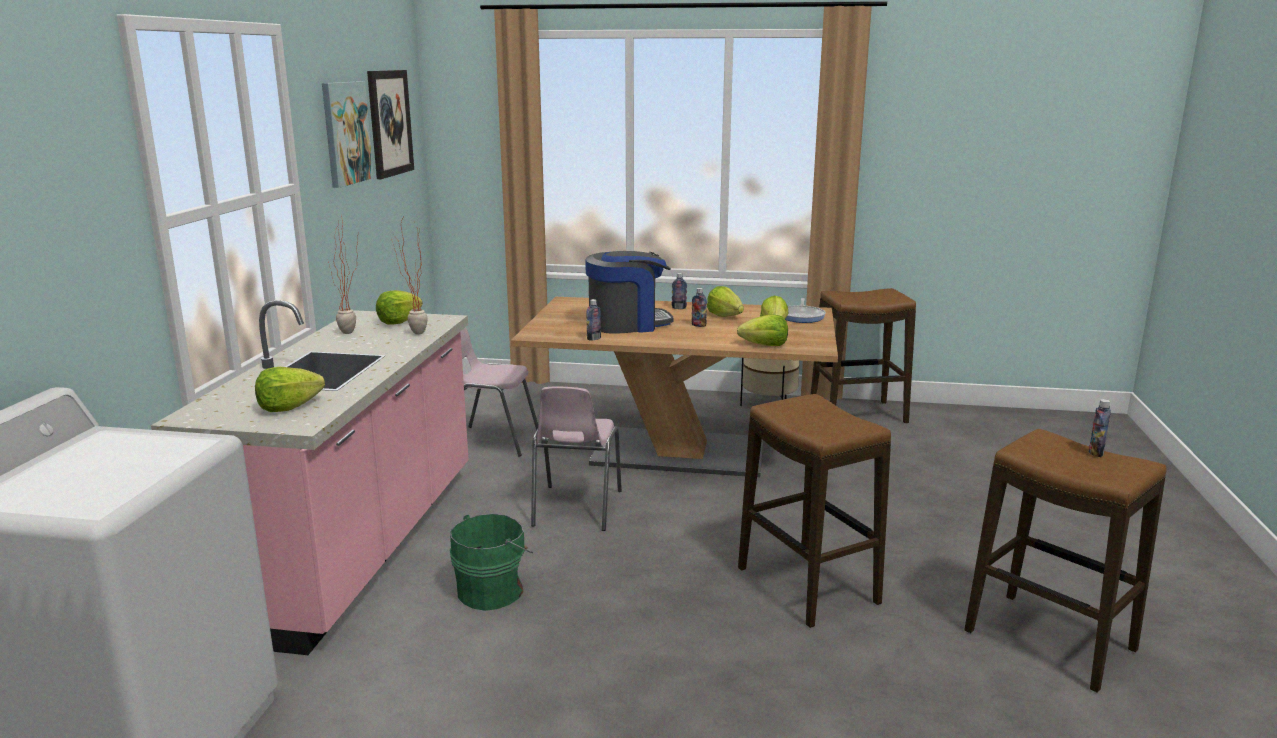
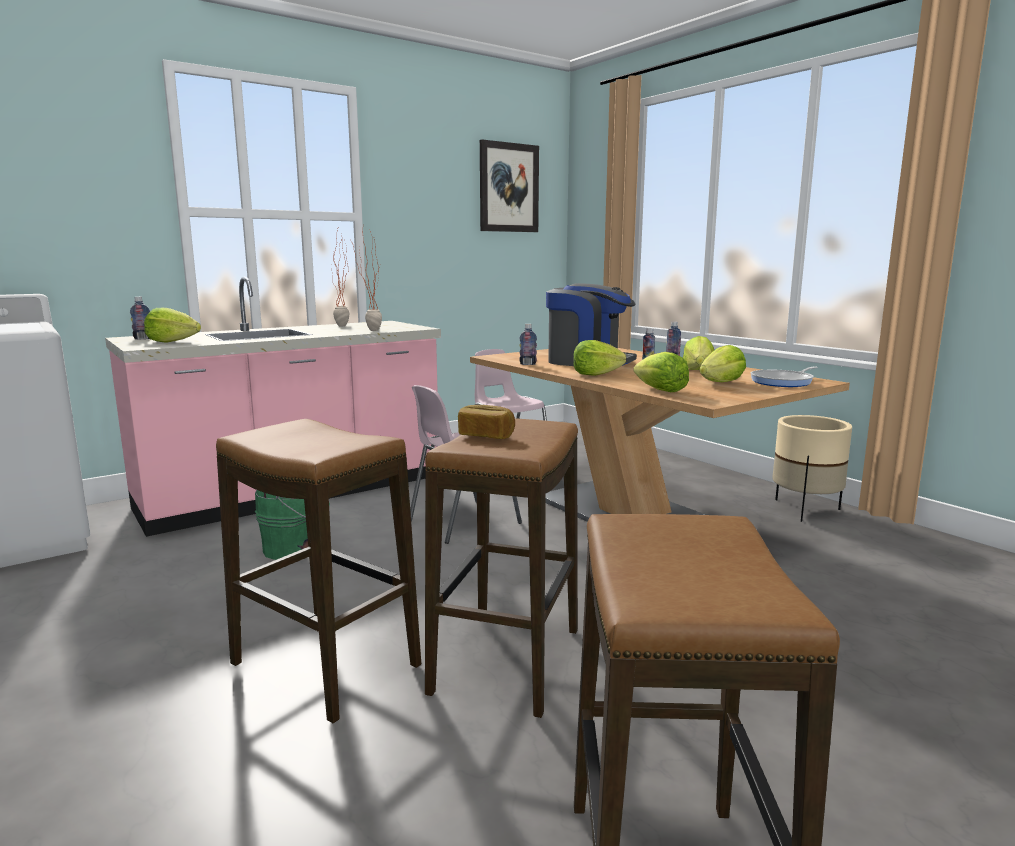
camera: 45 degrees right, 5 degrees down
picture [322,81,374,188] -> none
lettuce [376,290,423,324] -> lettuce moved to [573,340,626,376]
stool [811,288,916,424] -> stool moved to [216,419,421,723]
bottle [1089,399,1111,457] -> bottle moved to [130,297,150,339]
none -> bread [458,405,515,439]

